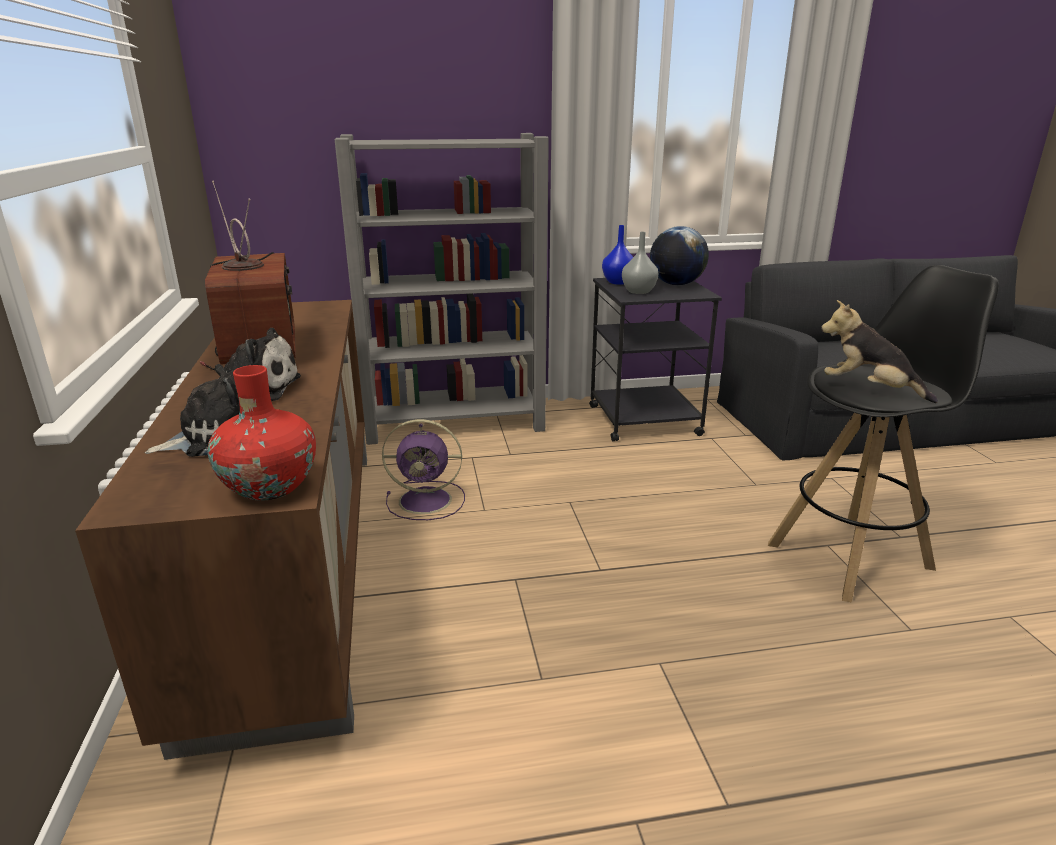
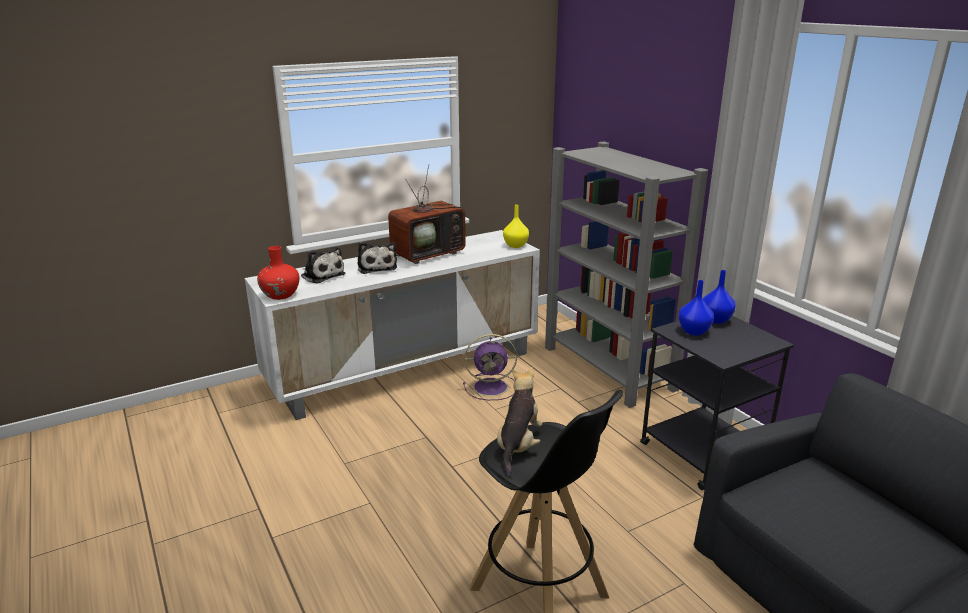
camera: 70 degrees right, 0 degrees up
brown tv stand [75,300,367,760] -> white tv stand [245,230,540,420]
purple fan [382,419,465,520] -> purple fan turned 75 degrees counterclockwise [463,334,517,400]
grey vase [622,232,658,294] -> blue vase [678,280,714,336]
globe [650,226,709,285] -> none
none -> yellow vase [503,204,529,248]

